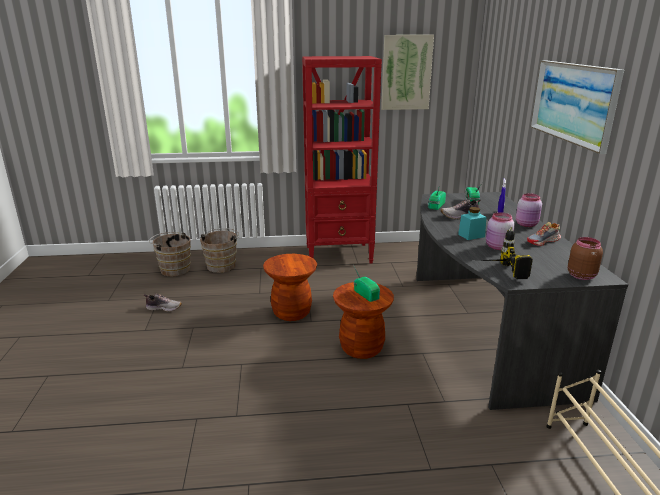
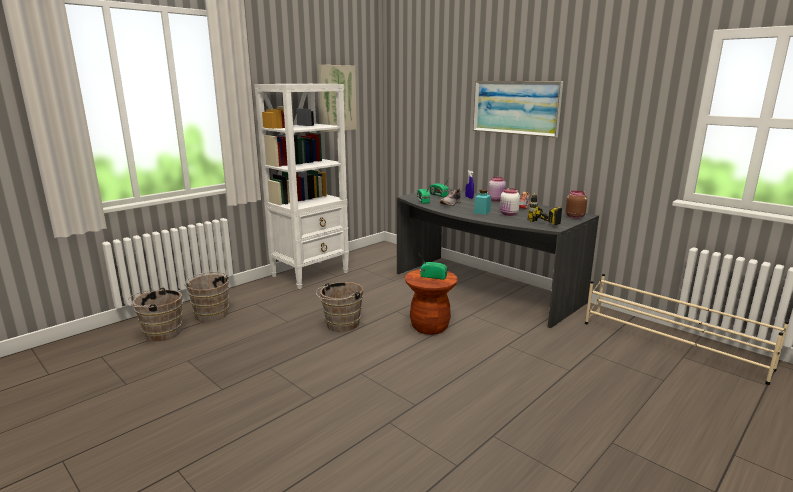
camera: 40 degrees left, 5 degrees down
shoe [144,294,182,312] -> none
brown stool [263,254,317,321] -> brown bucket [316,282,363,332]
red bookcase [302,56,382,264] -> white bookcase [254,84,349,289]
pink jar [486,212,515,250] -> white jar [500,188,520,216]

